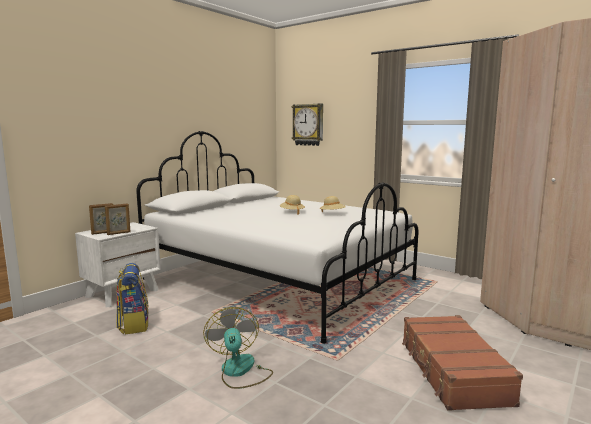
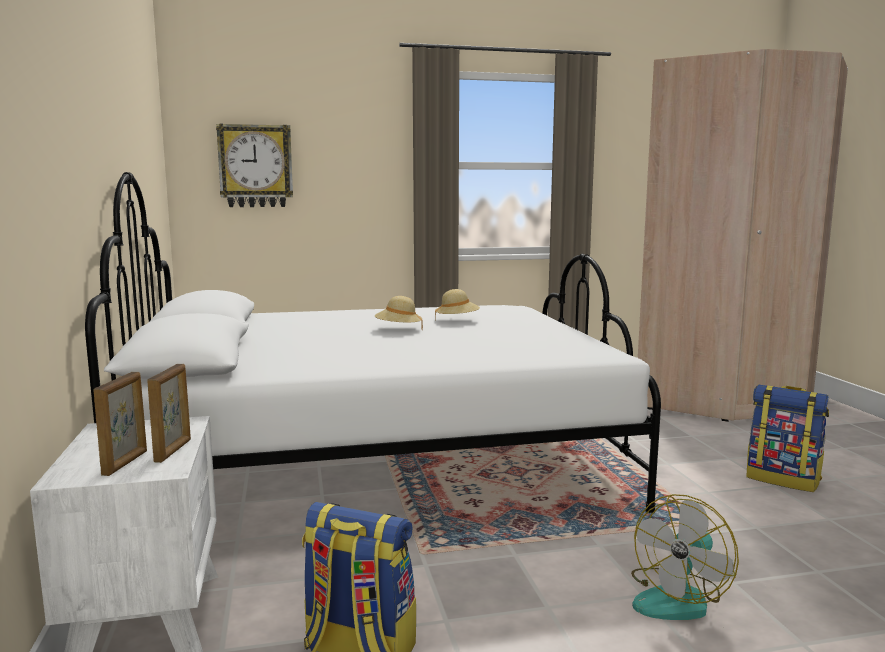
camera: 50 degrees left, 0 degrees up
fan [203,307,273,389] -> fan turned 75 degrees counterclockwise [631,494,739,620]
brown suitcase [402,315,523,411] -> backpack [746,385,829,492]

